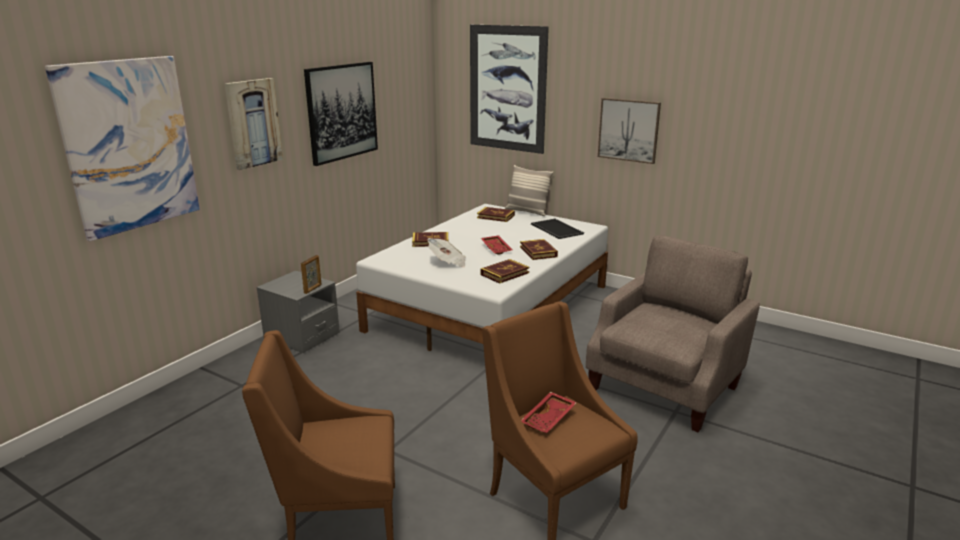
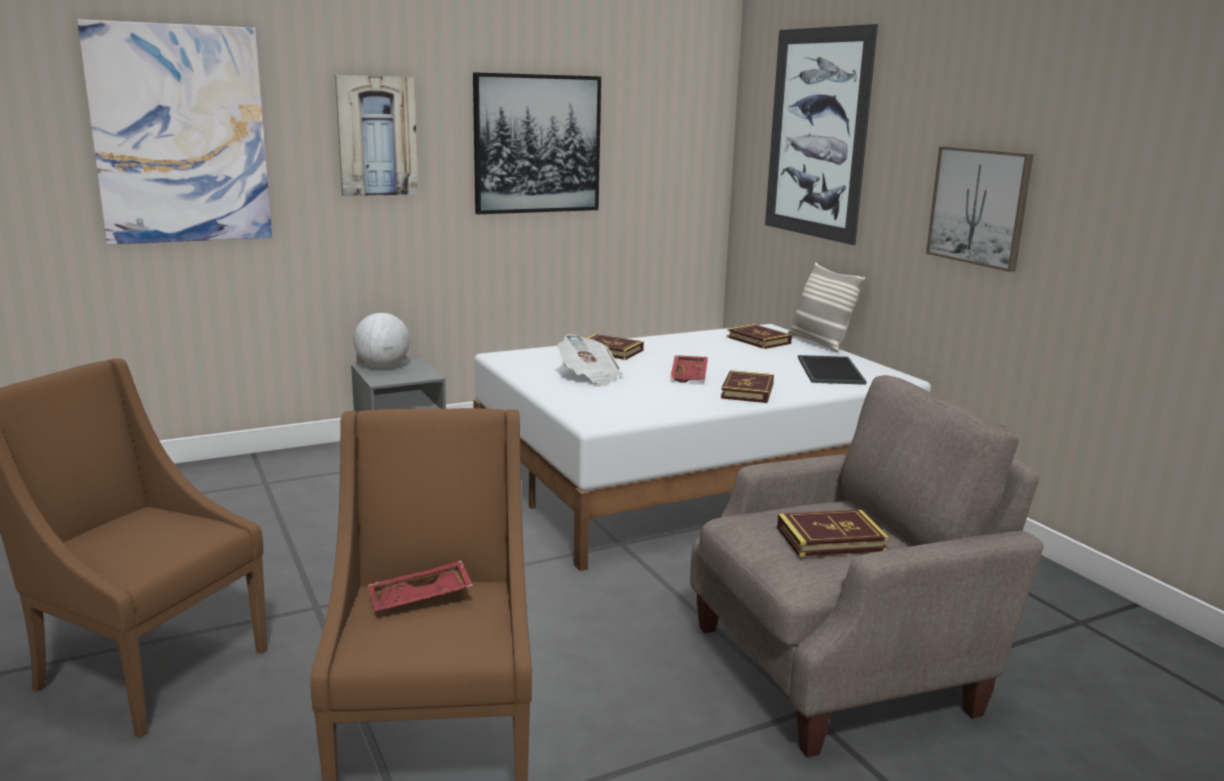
camera: 30 degrees right, 5 degrees down
picture frame [301,255,322,294] -> none
book [481,259,529,284] -> book moved to [777,510,889,557]
none -> globe [353,313,410,368]

